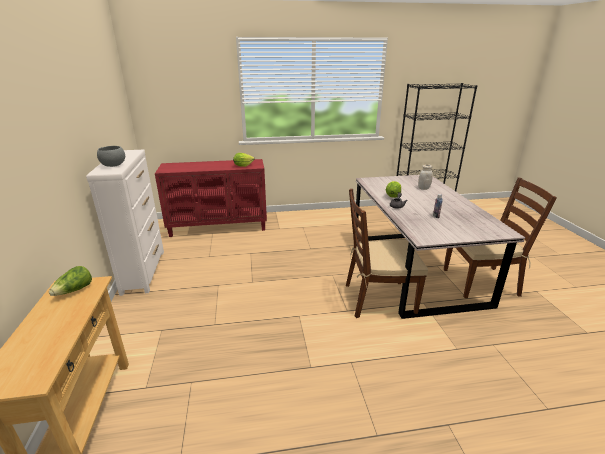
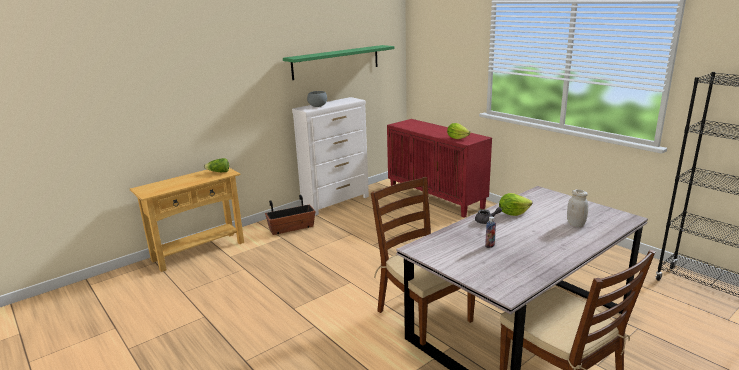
camera: 60 degrees right, 5 degrees down
none -> planter [265,195,315,235]
none -> green shelf [283,45,394,80]

